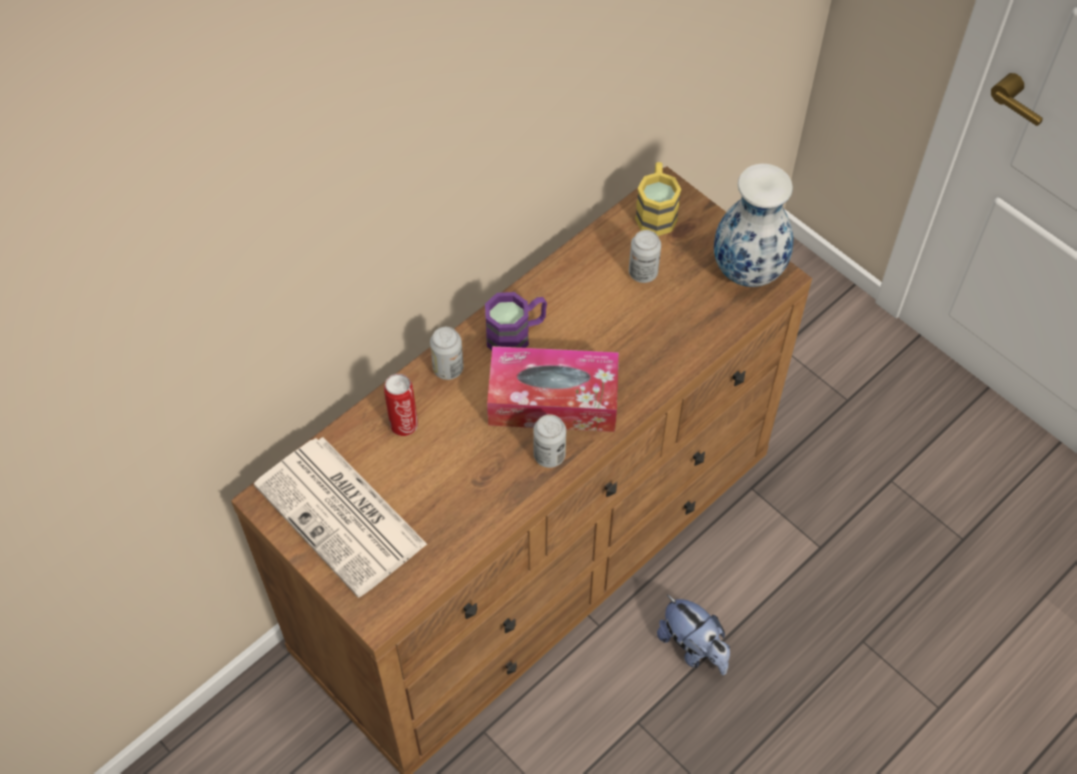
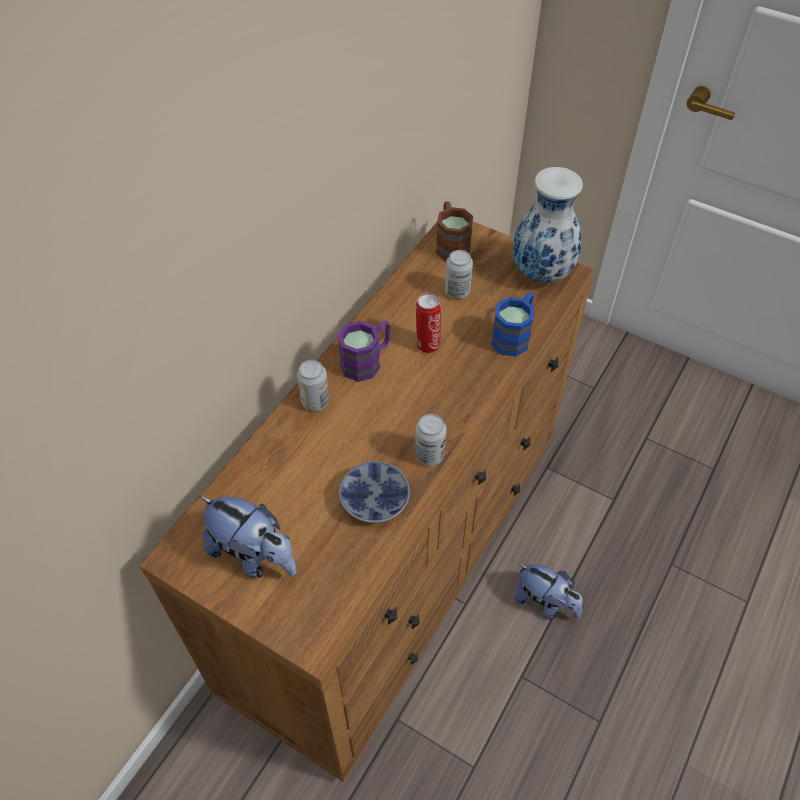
camera: 15 degrees left, 5 degrees down
newspaper [254,437,427,598] -> plush toy [200,496,296,578]
can [384,374,418,436] -> can moved to [416,293,441,353]
tissue box [487,346,619,432] -> none
yellow mug [635,162,682,236] -> brown mug [436,201,473,261]
none -> bowl [339,461,410,523]
none -> blue mug [491,292,535,357]

